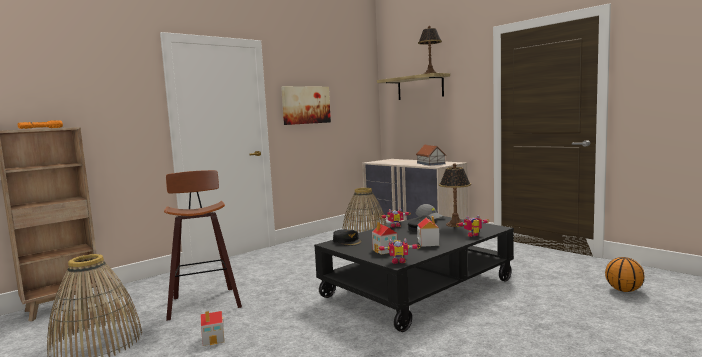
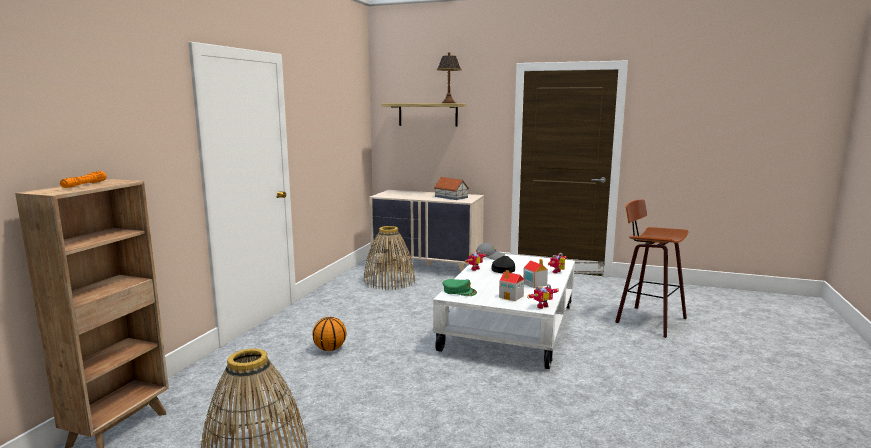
camera: 30 degrees left, 5 degrees up
stool [164,170,242,321] -> stool moved to [615,199,689,338]
toy house [200,311,224,346] -> none
picture [281,86,331,125] -> none
black coffee table [314,216,514,332] -> white coffee table [433,254,575,369]
black cap [333,229,362,246] -> green cap [442,279,477,296]
table lamp [439,164,471,227] -> none
basketball [605,257,644,292] -> basketball moved to [312,317,346,351]

